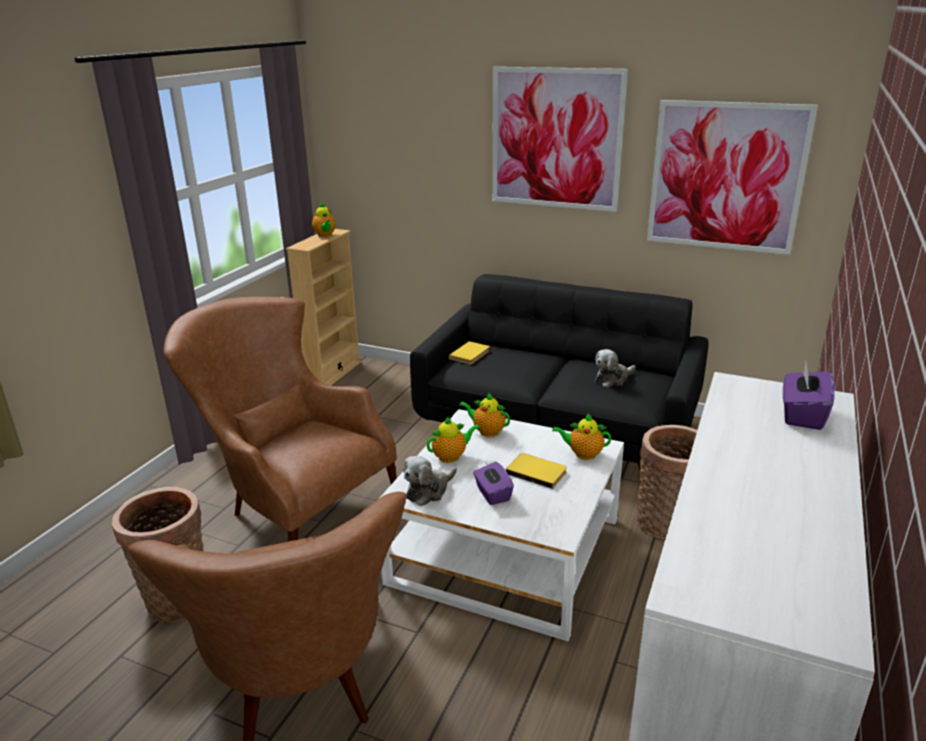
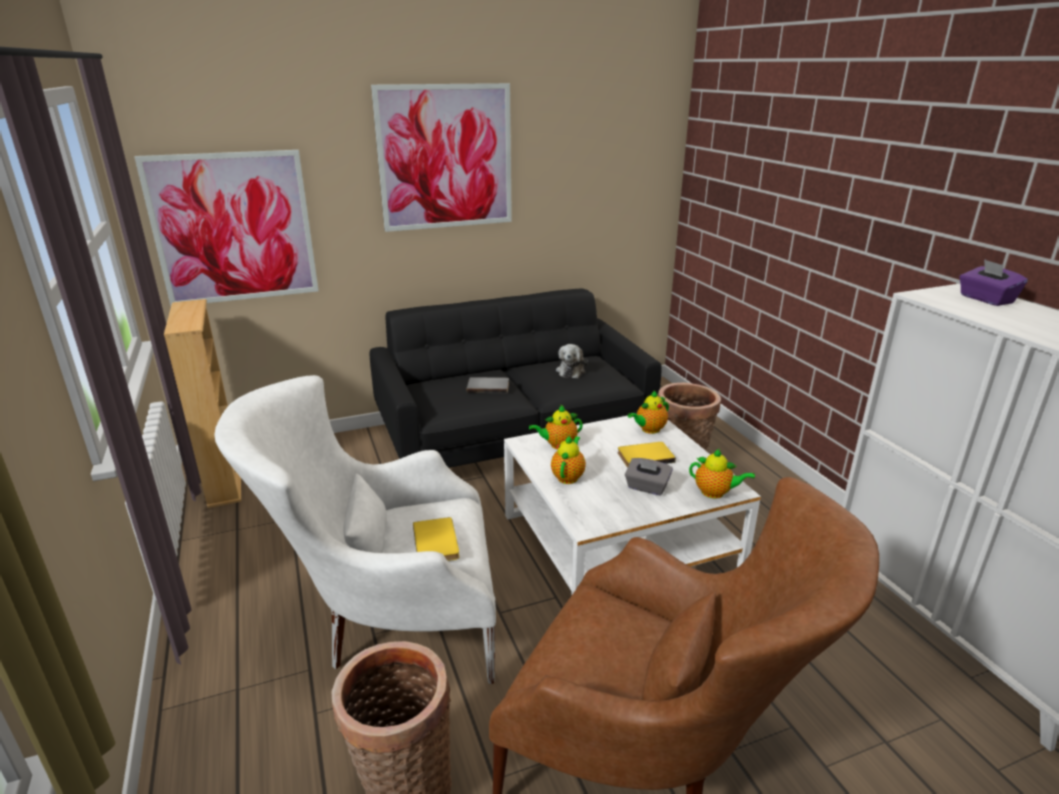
camera: 45 degrees left, 0 degrees up
brown armchair [163,297,397,541] -> white armchair [215,375,496,684]
teapot [312,202,336,237] -> teapot moved to [689,449,755,498]
plush toy [403,456,457,506] -> none
yellow book [449,341,490,364] -> yellow book moved to [413,517,459,561]
purple tissue box [473,462,514,505] -> grey tissue box [625,458,673,495]
picture [647,100,818,255] -> picture moved to [134,150,319,306]
none -> grey book [467,377,509,393]

